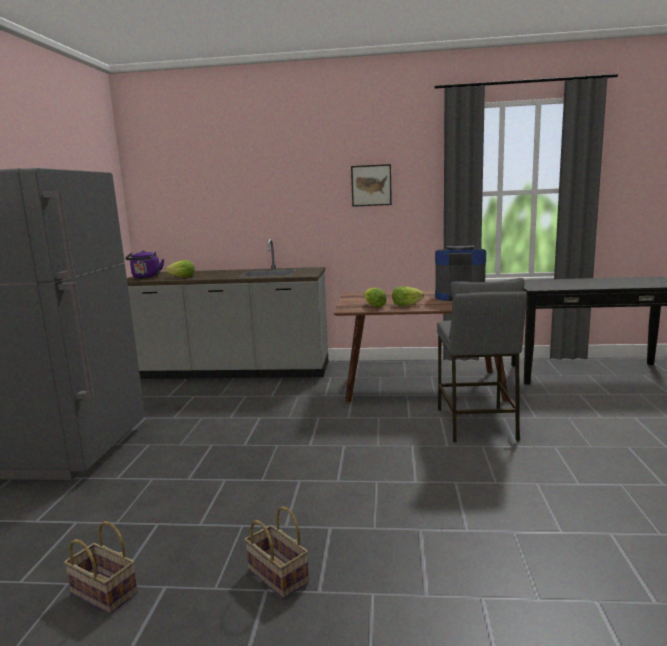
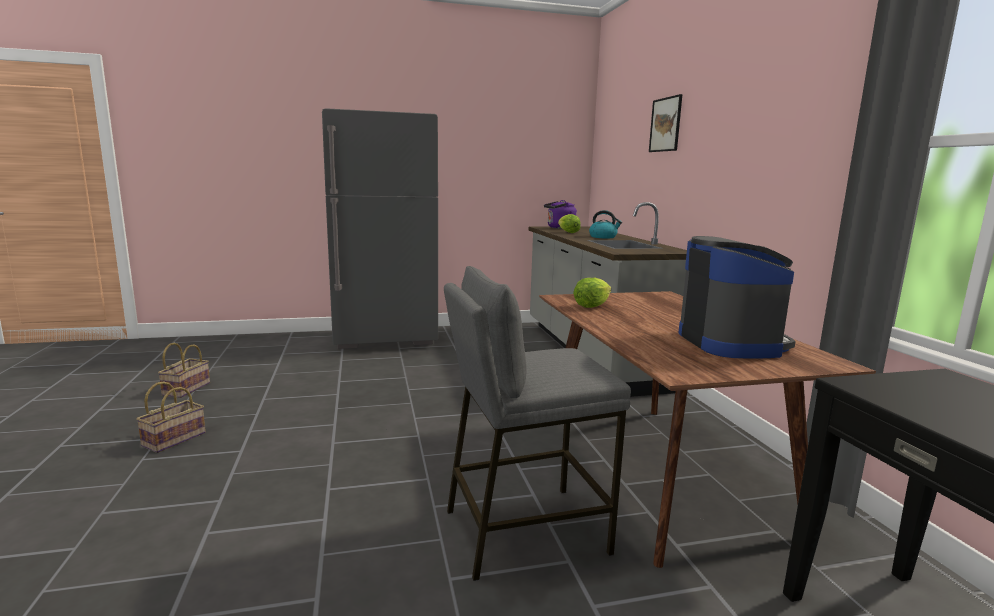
camera: 70 degrees right, 0 degrees up
picture [351,164,392,207] -> picture moved to [649,94,682,152]
lettuce [392,286,424,306] -> none
none -> kettle [589,210,622,238]

